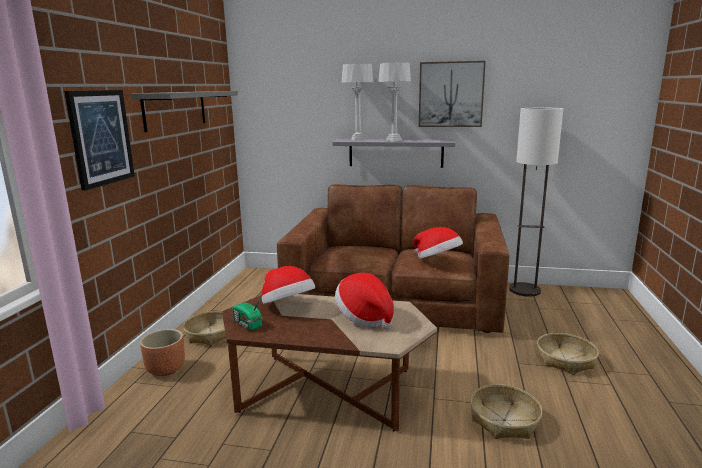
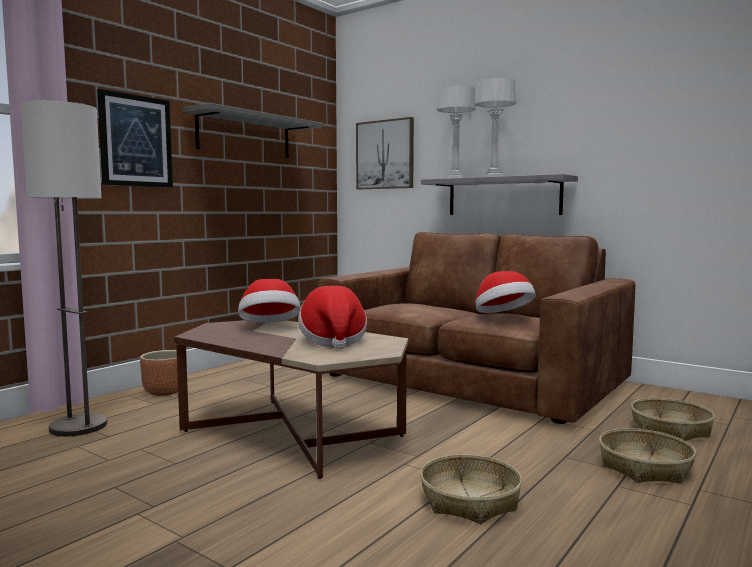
camera: 25 degrees right, 10 degrees down
basket [183,311,226,345] -> basket moved to [631,398,715,441]
radio [232,296,262,330] -> none
picture [419,61,486,127] -> picture moved to [356,117,414,189]
floor lamp [509,108,563,297] -> floor lamp moved to [21,100,107,436]

